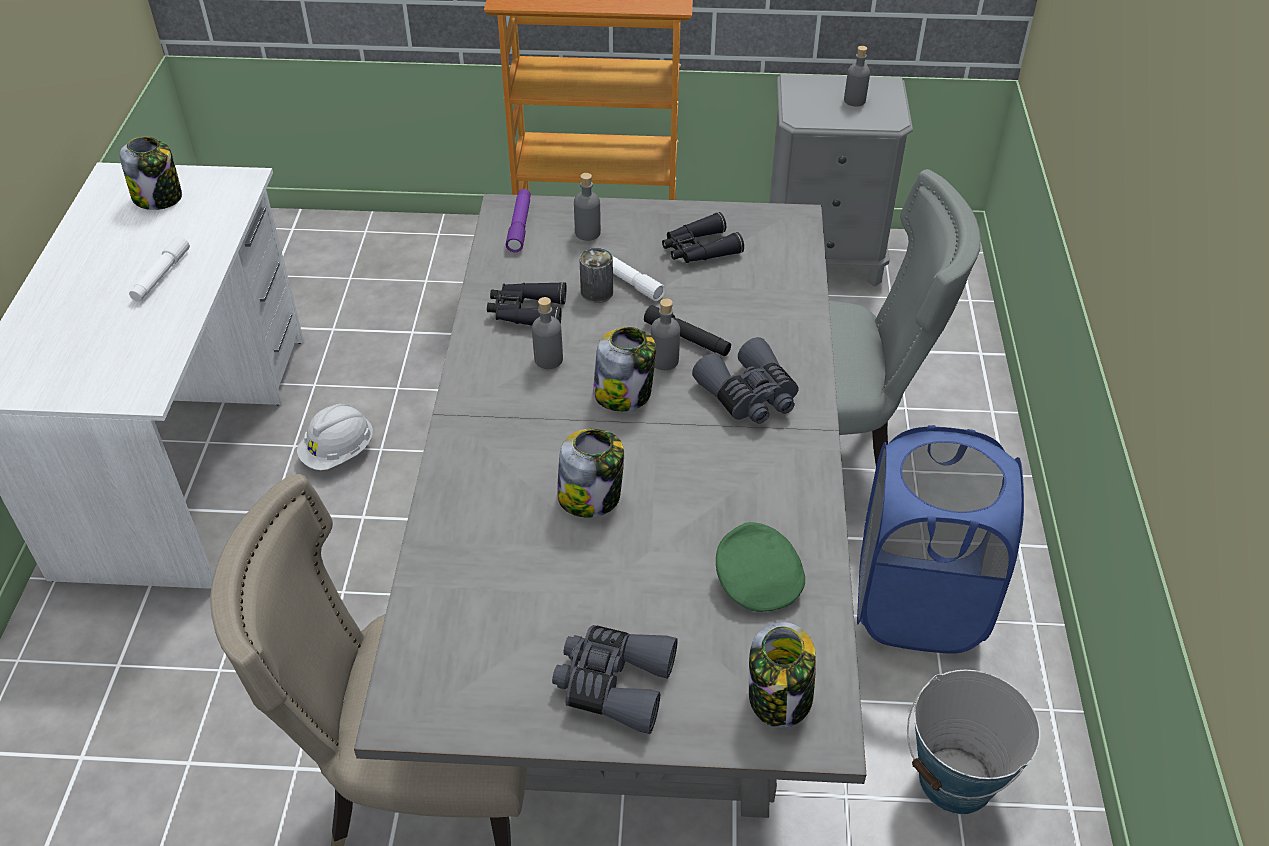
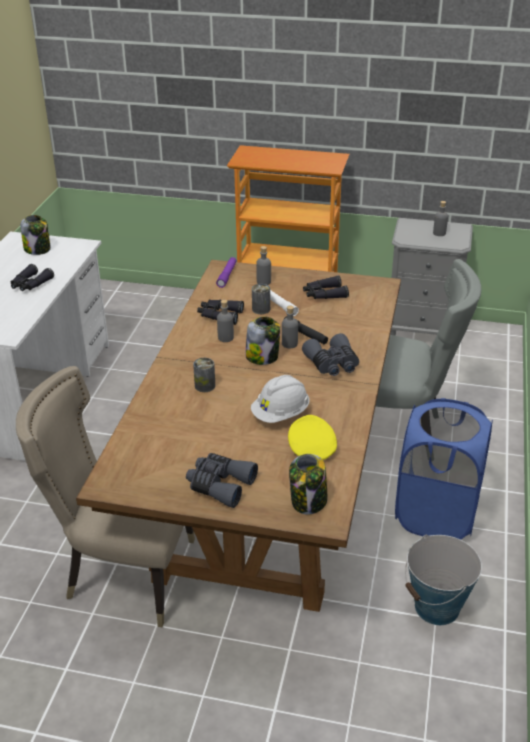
camera: 10 degrees right, 10 degrees down
white flashlight [129,236,190,302] -> black binoculars [11,264,54,291]
white hard hat [297,404,373,470] -> white hard hat moved to [251,375,310,423]
grey dining table [354,194,866,818] -> brown dining table [76,260,401,612]
jar [557,429,624,517] -> none
green cap [716,522,805,612] -> yellow cap [288,415,337,460]
none -> can [193,358,215,392]

